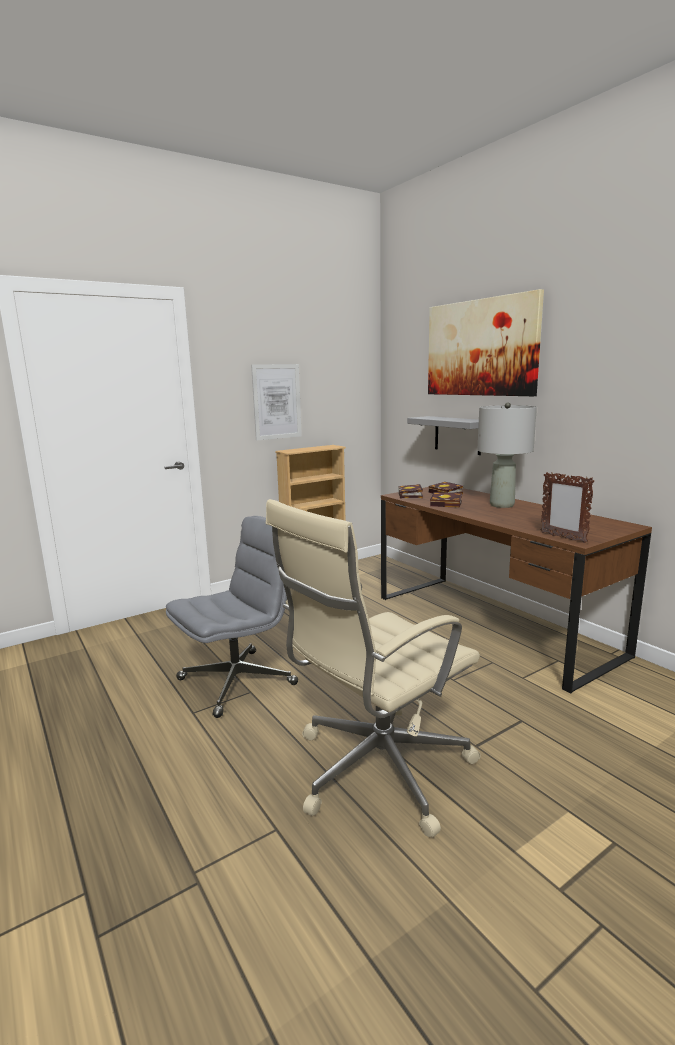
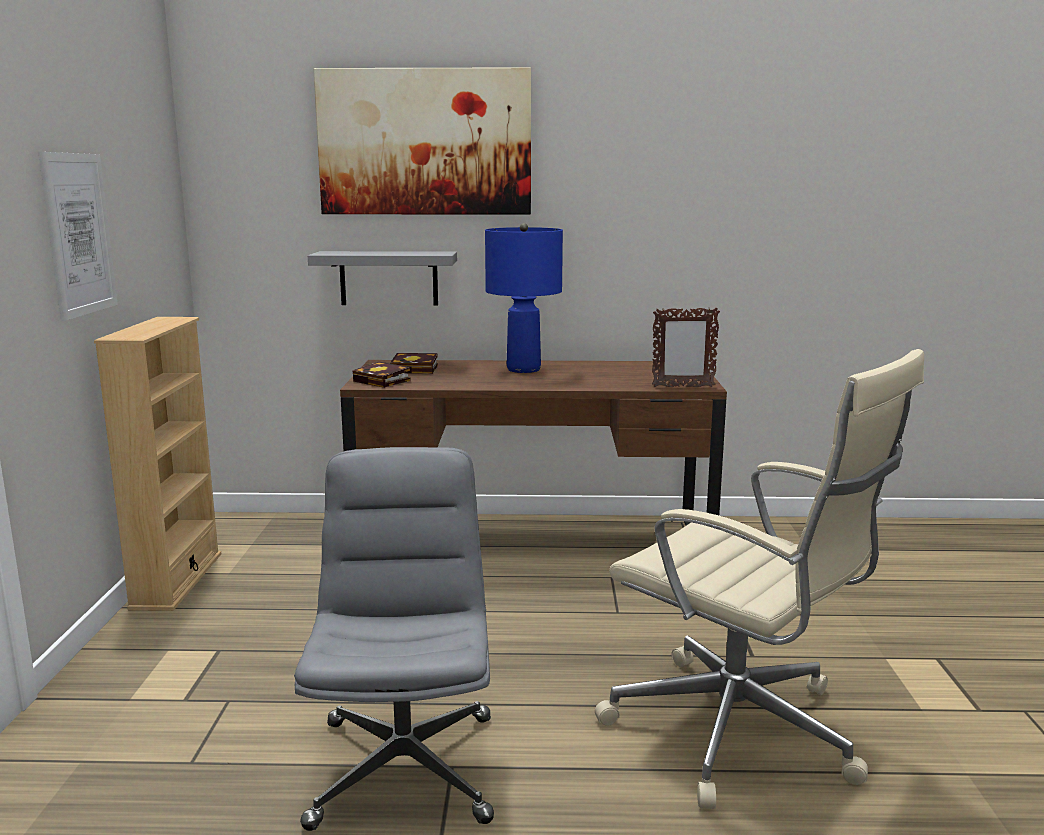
camera: 55 degrees left, 0 degrees up
beige office chair [266,499,481,838] -> beige office chair turned 45 degrees counterclockwise [595,349,924,809]
book [430,492,462,508] -> none
grey table lamp [477,403,537,508] -> blue table lamp [485,223,563,373]

